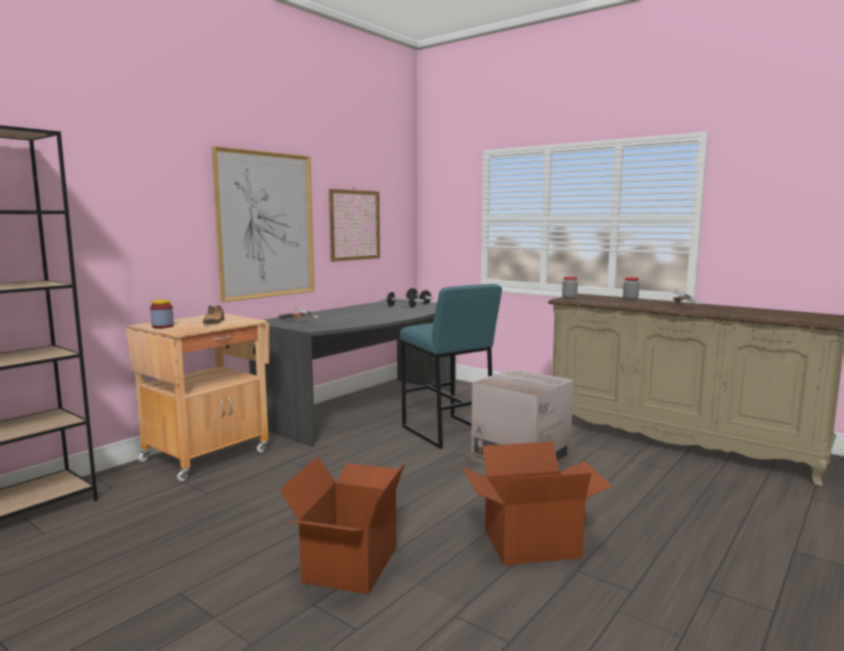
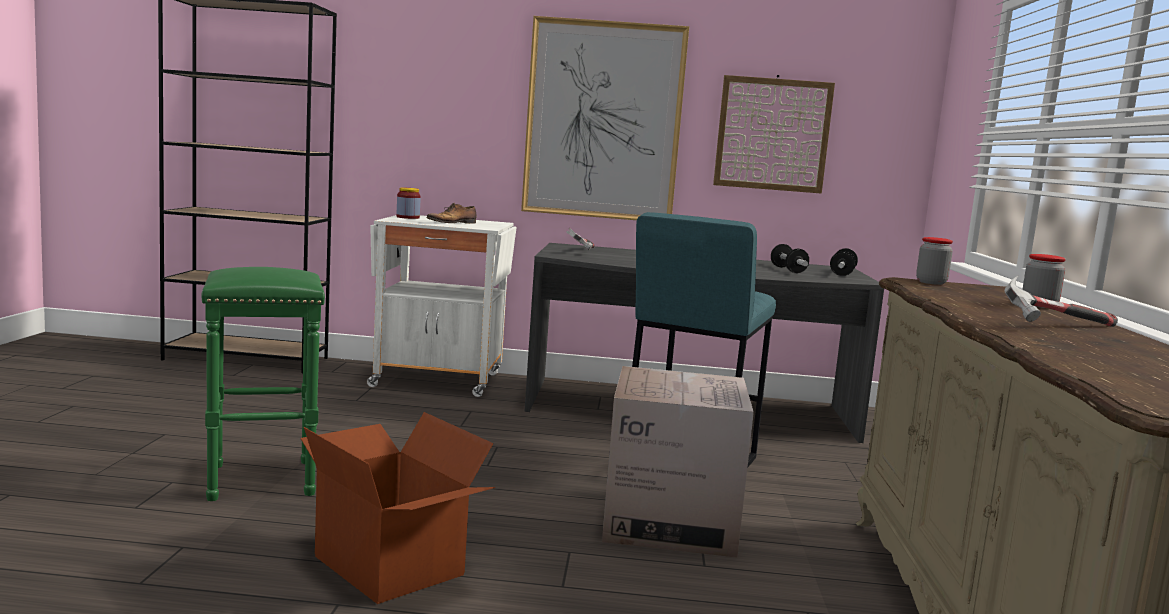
camera: 55 degrees right, 0 degrees up
brown cart [126,314,270,482] -> white cart [367,215,517,397]
cardboard box [279,456,405,594] -> green stool [201,267,325,501]

